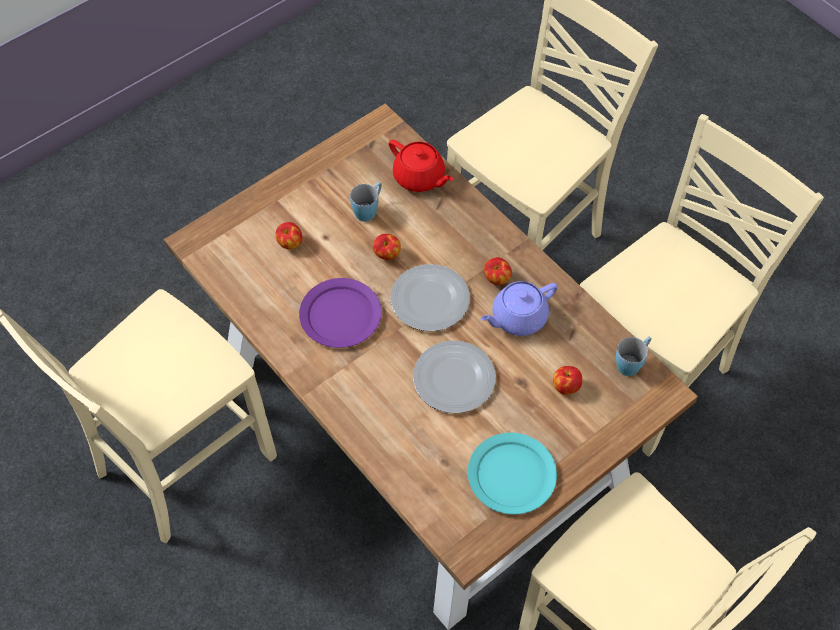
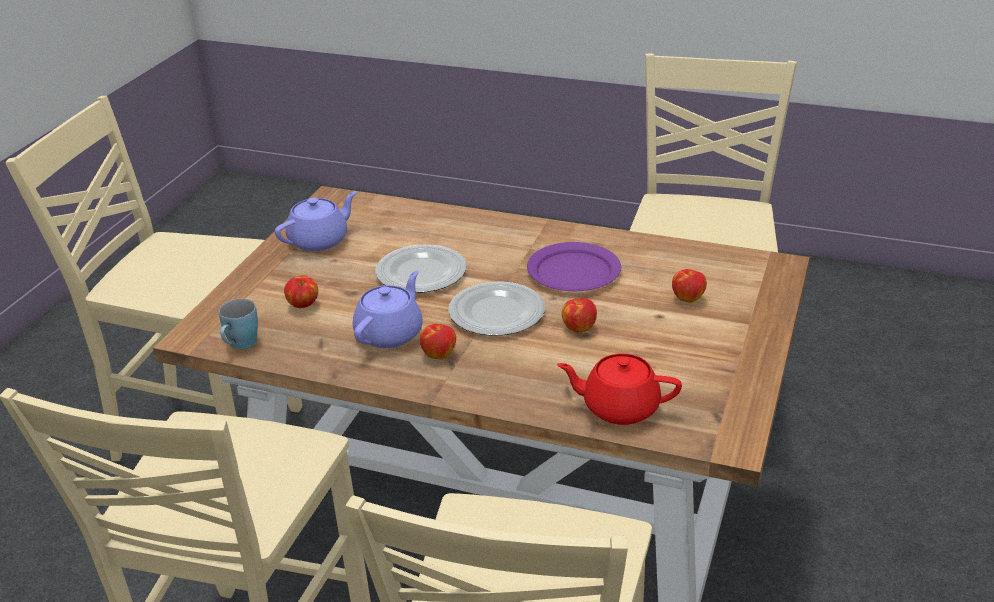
camera: 150 degrees right, 25 degrees down
blue mug [350,182,382,222] -> none
turquoise plate [468,433,557,515] -> purple teapot [275,191,357,252]

